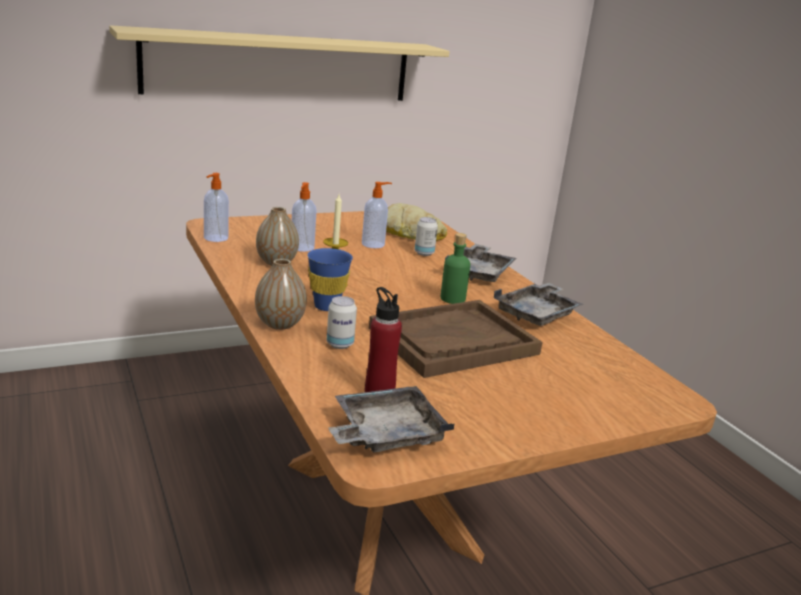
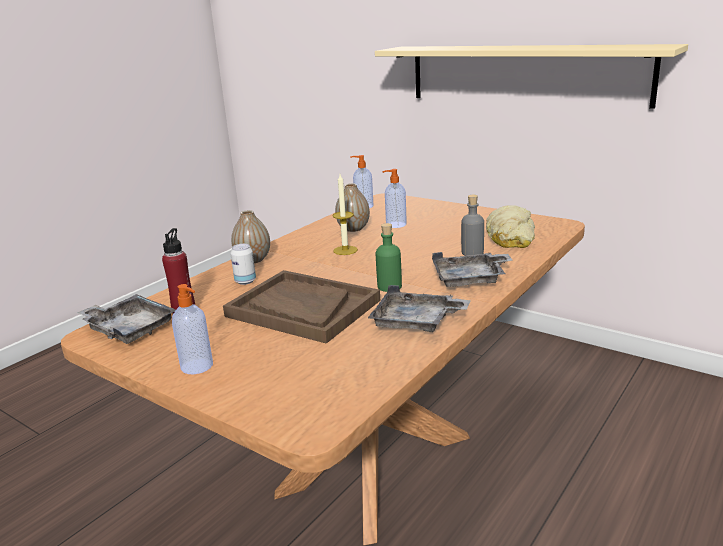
camera: 65 degrees right, 0 degrees up
blue cup [307,248,353,311] -> none
soap dispenser [362,182,392,248] -> soap dispenser moved to [172,284,213,374]
can [414,217,438,256] -> grey bottle [461,195,484,256]

